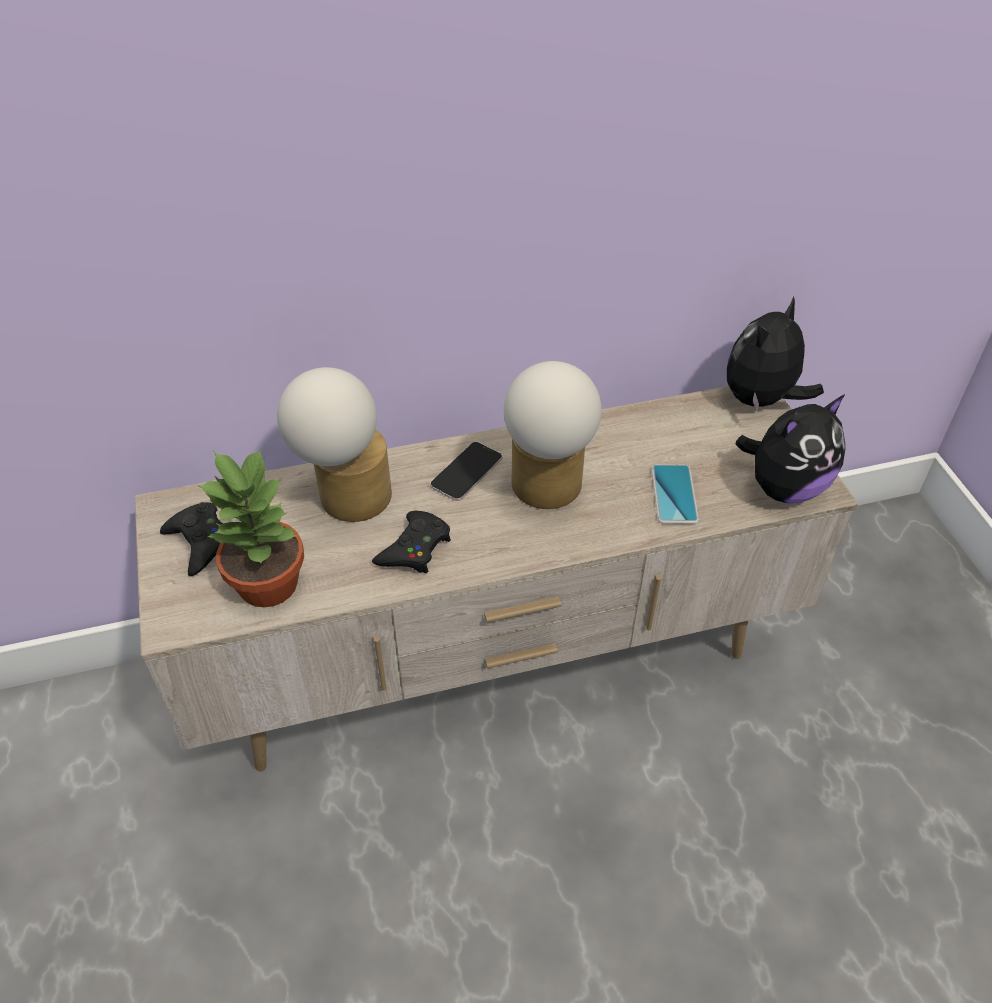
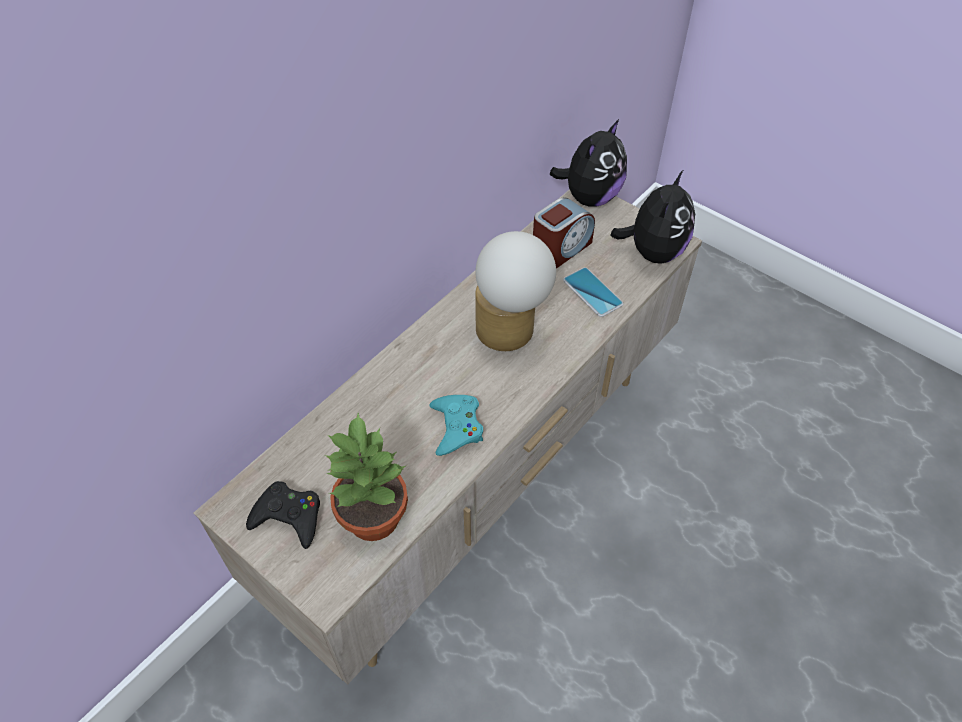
camera: 35 degrees left, 5 degrees up
table lamp [277,367,392,522] -> none
black game controller [372,511,451,574] -> turquoise game controller [429,395,483,456]
phone [430,442,502,501] -> none
plush toy [727,296,824,412] -> plush toy turned 150 degrees counterclockwise [550,119,627,207]
none -> alarm clock [533,197,595,268]

